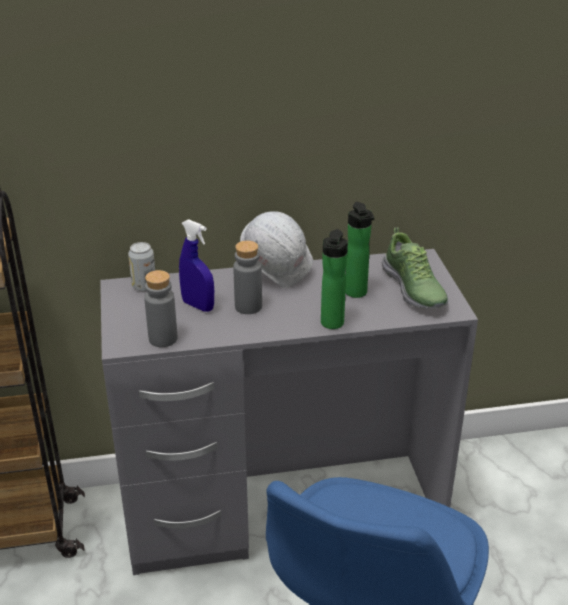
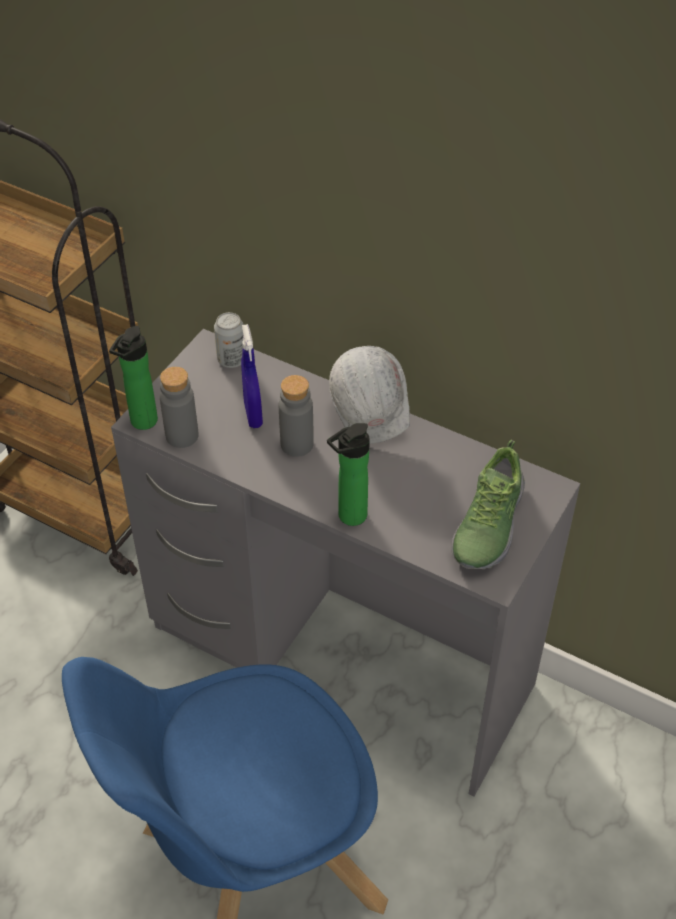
camera: 40 degrees right, 15 degrees up
bottle [345,202,374,298] -> bottle moved to [109,326,158,430]

